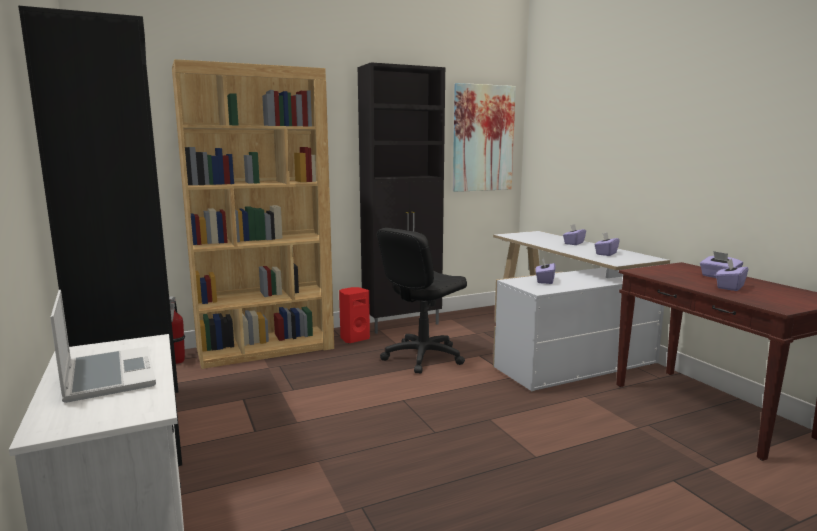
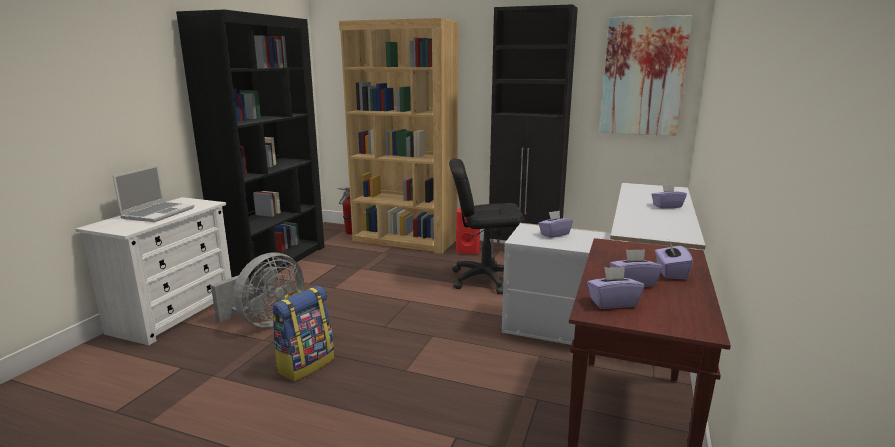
camera: 45 degrees right, 5 degrees up
purple tissue box [594,233,620,256] -> purple tissue box moved to [587,266,644,309]
none -> grey fan [211,252,304,327]
none -> backpack [271,286,335,381]

